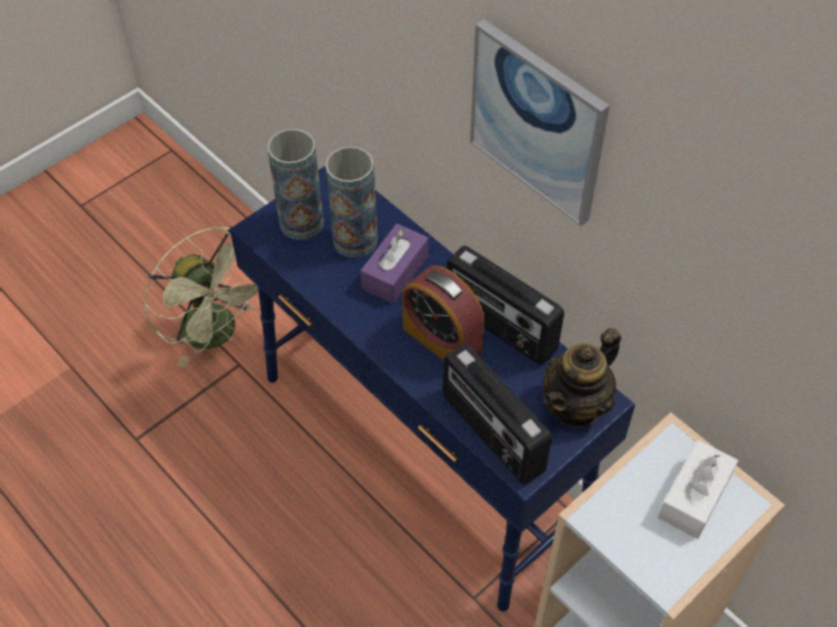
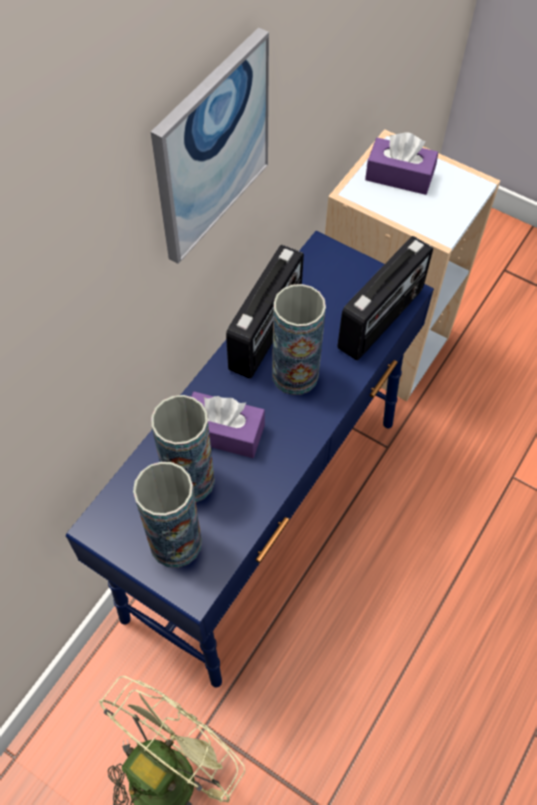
camera: 105 degrees left, 5 degrees up
alarm clock [402,266,484,361] -> vase [272,284,326,395]
teapot [543,328,621,429] -> none
white tissue box [658,440,738,539] -> purple tissue box [365,132,438,195]

